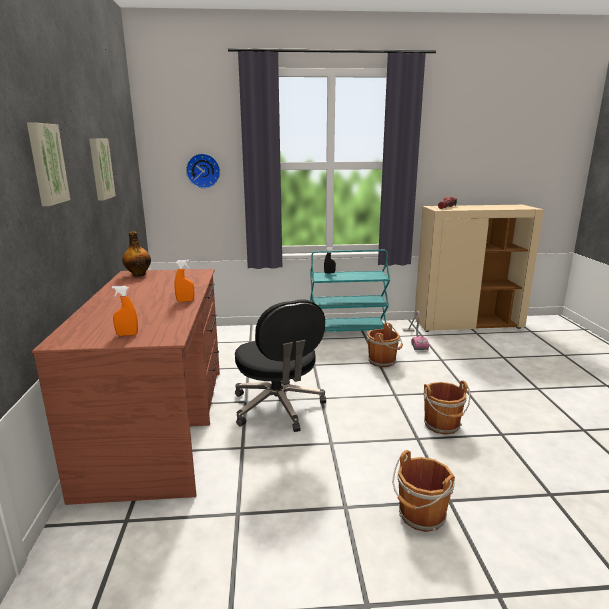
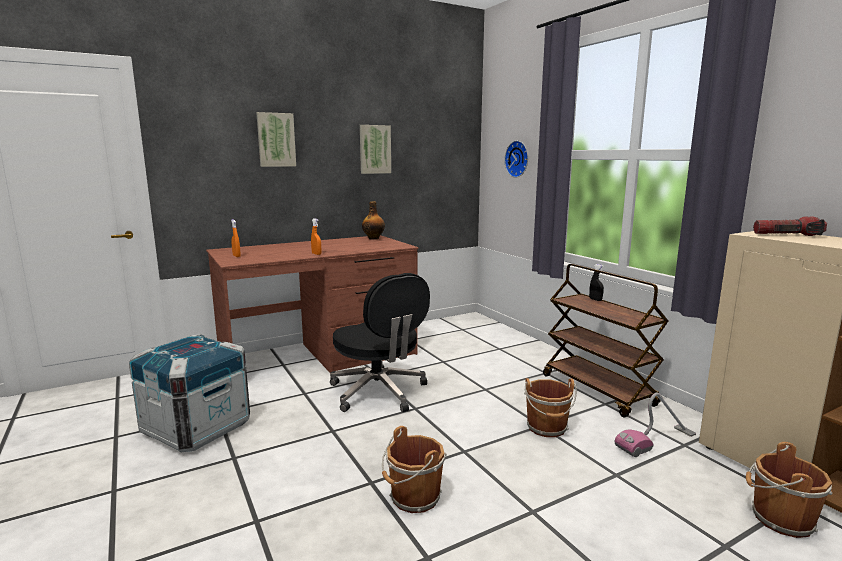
camera: 65 degrees right, 5 degrees down
black office chair [235,299,326,432] -> black office chair turned 75 degrees counterclockwise [330,273,430,412]
turquoise cart [310,250,390,332] -> brown cart [543,264,668,417]
brown bucket [392,450,455,532] -> brown bucket moved to [746,442,832,538]
none -> crate [129,335,250,452]

